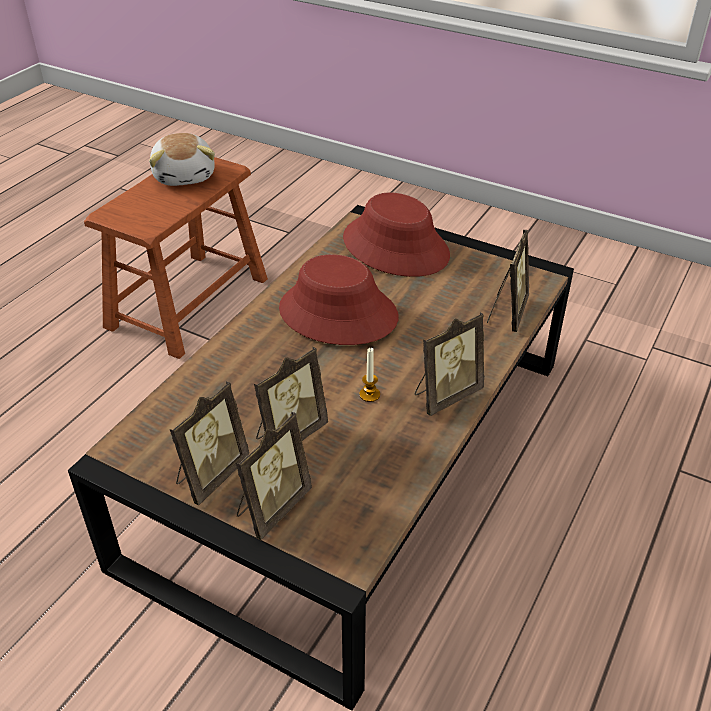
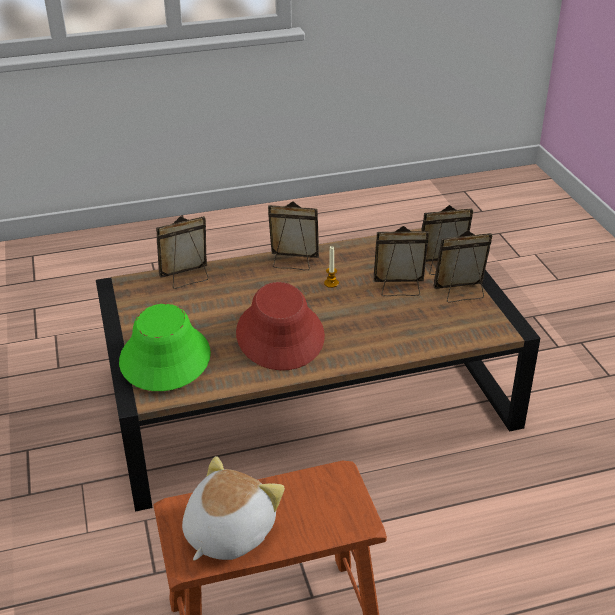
camera: 135 degrees left, 5 degrees down
red hat [343,193,450,277] -> green hat [119,304,211,391]

